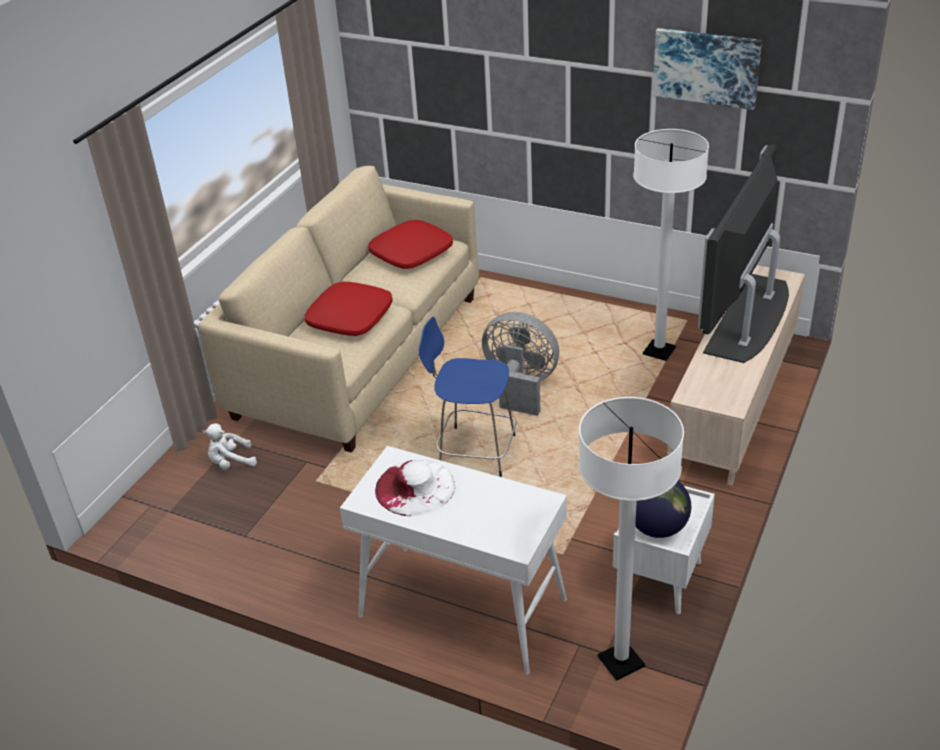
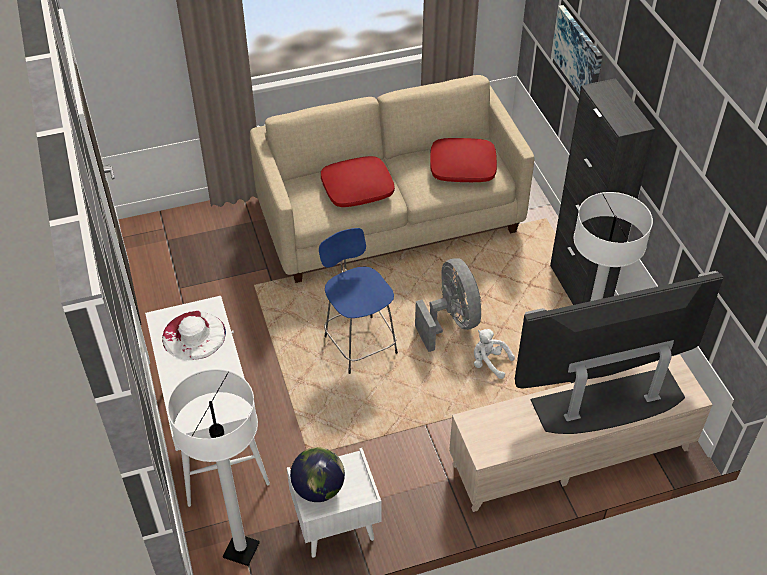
camera: 45 degrees right, 10 degrees up
white plush toy [203,423,257,470] -> white plush toy moved to [474,329,515,379]
picture [653,28,762,110] -> picture moved to [551,5,603,95]
none -> black cabinet [550,78,655,305]

